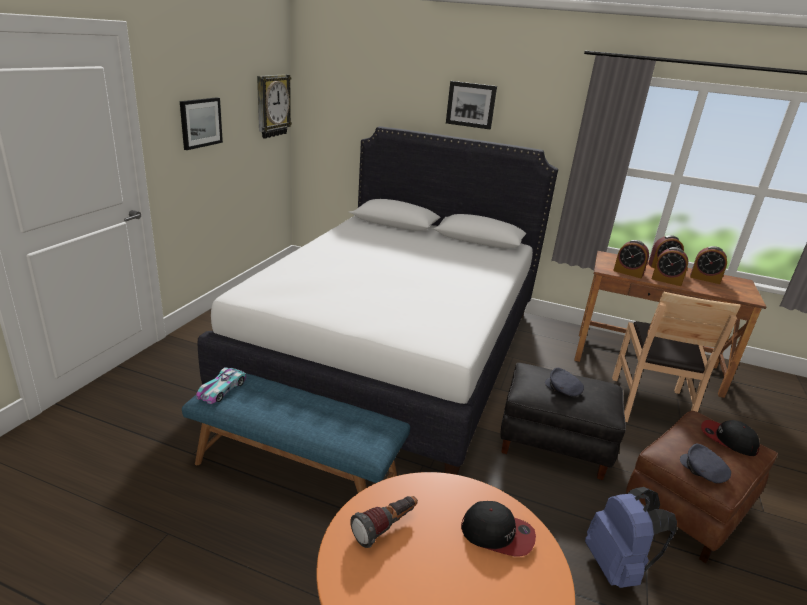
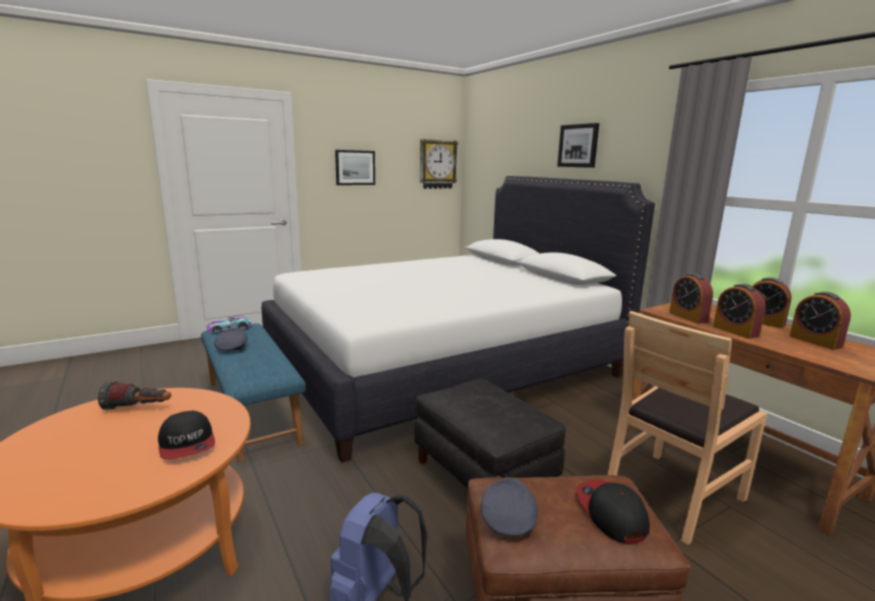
camera: 40 degrees right, 10 degrees down
grey cap [545,368,584,397] -> grey cap moved to [214,328,247,351]

